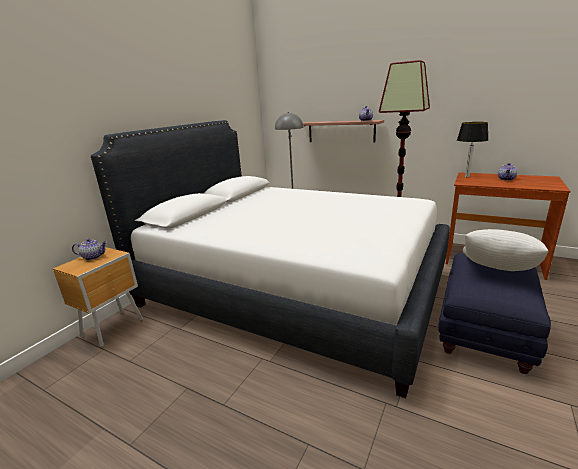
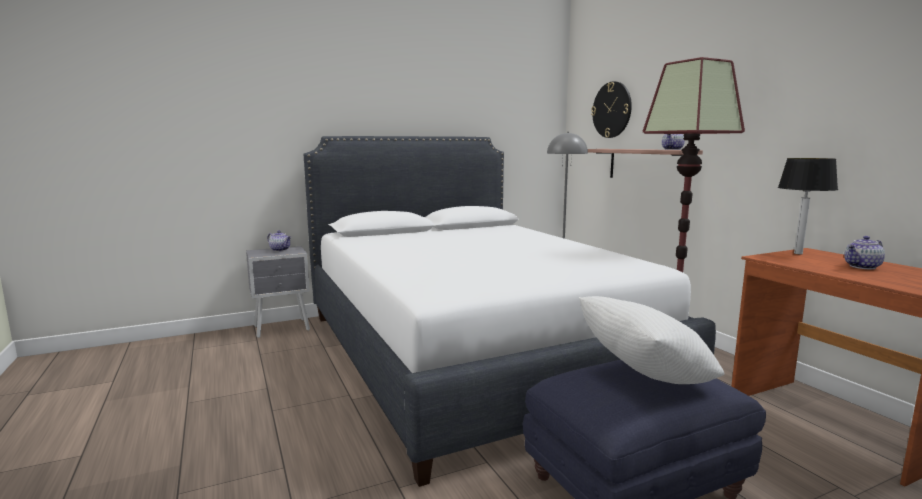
camera: 35 degrees right, 10 degrees down
brown nightstand [53,247,143,347] -> grey nightstand [246,246,310,338]
none -> wall clock [591,81,632,138]

